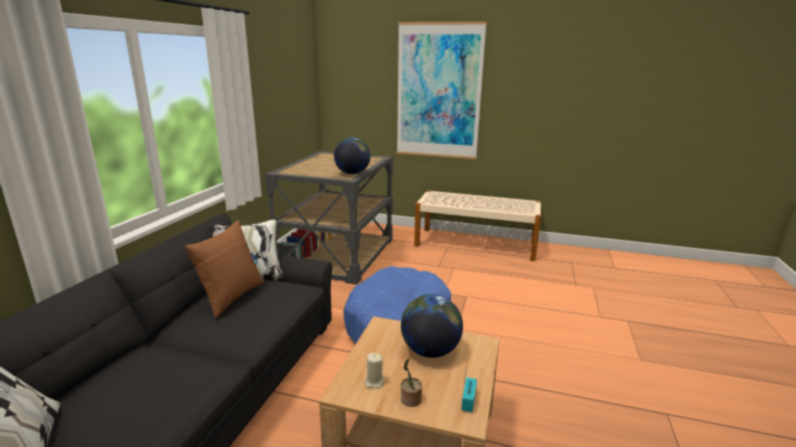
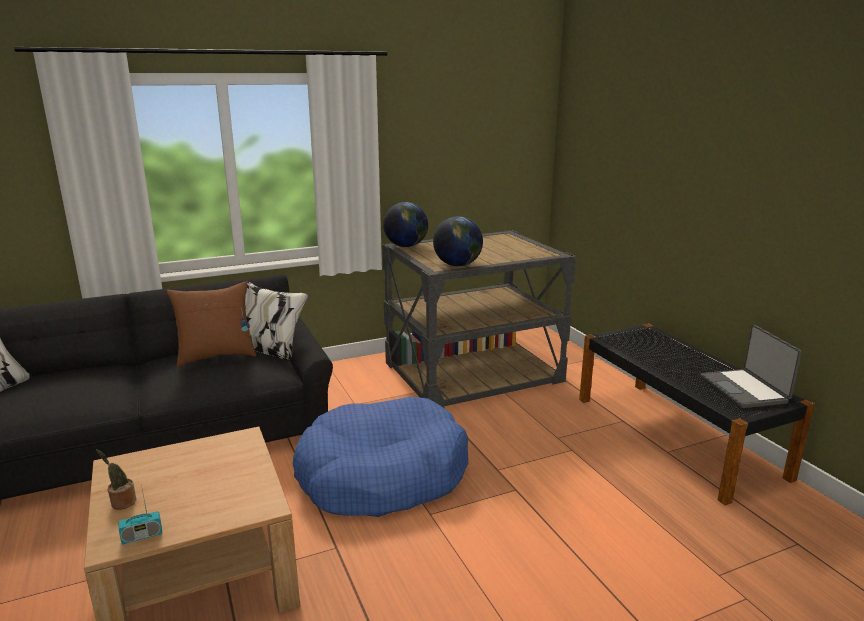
camera: 50 degrees right, 0 degrees up
beige candle [364,353,385,388] -> none
picture [397,21,487,159] -> none
globe [401,294,463,358] -> globe moved to [383,202,428,247]
beige bench [414,190,541,261] -> black bench [579,324,814,506]
none -> laptop [700,325,802,408]

